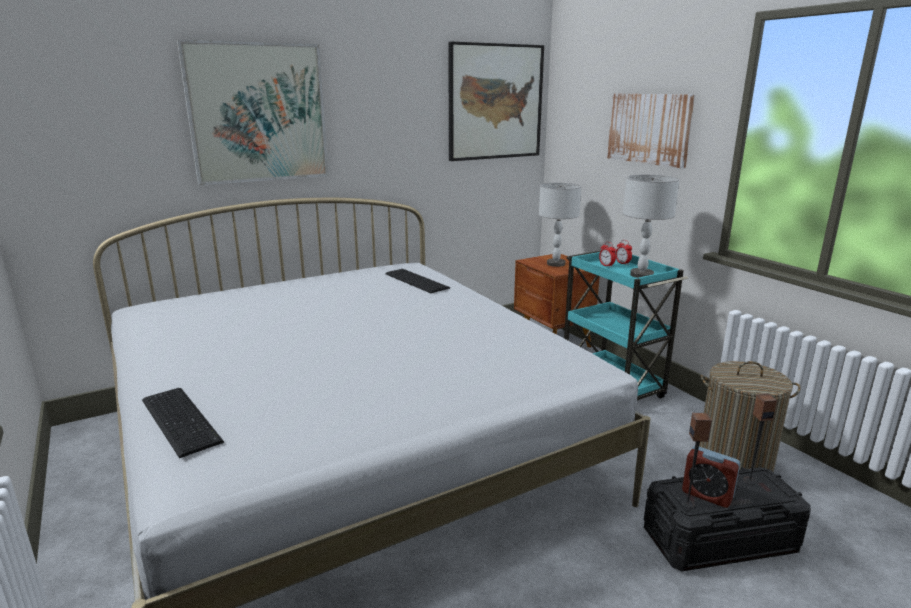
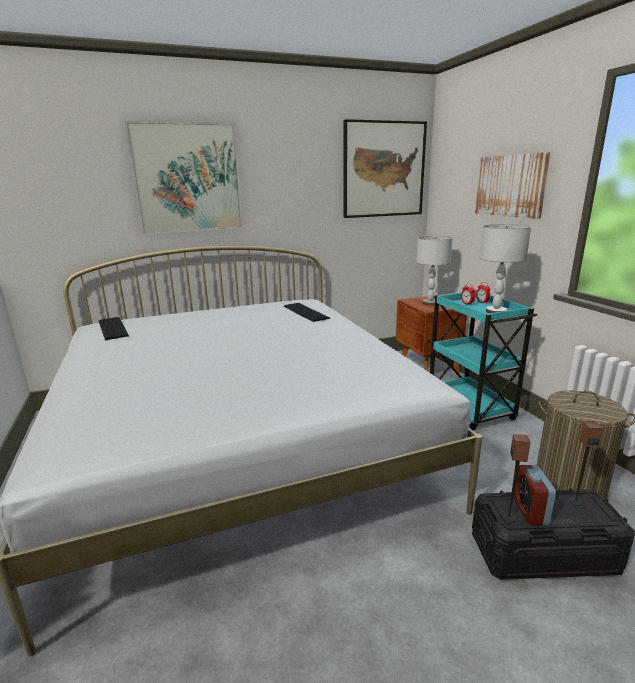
camera: 10 degrees right, 0 degrees up
keyboard [142,388,224,458] -> keyboard moved to [99,317,129,340]
alarm clock [682,446,740,508] -> alarm clock turned 45 degrees clockwise [513,465,556,525]

